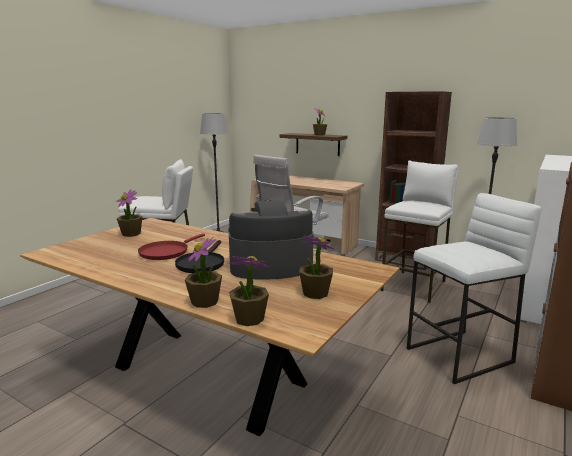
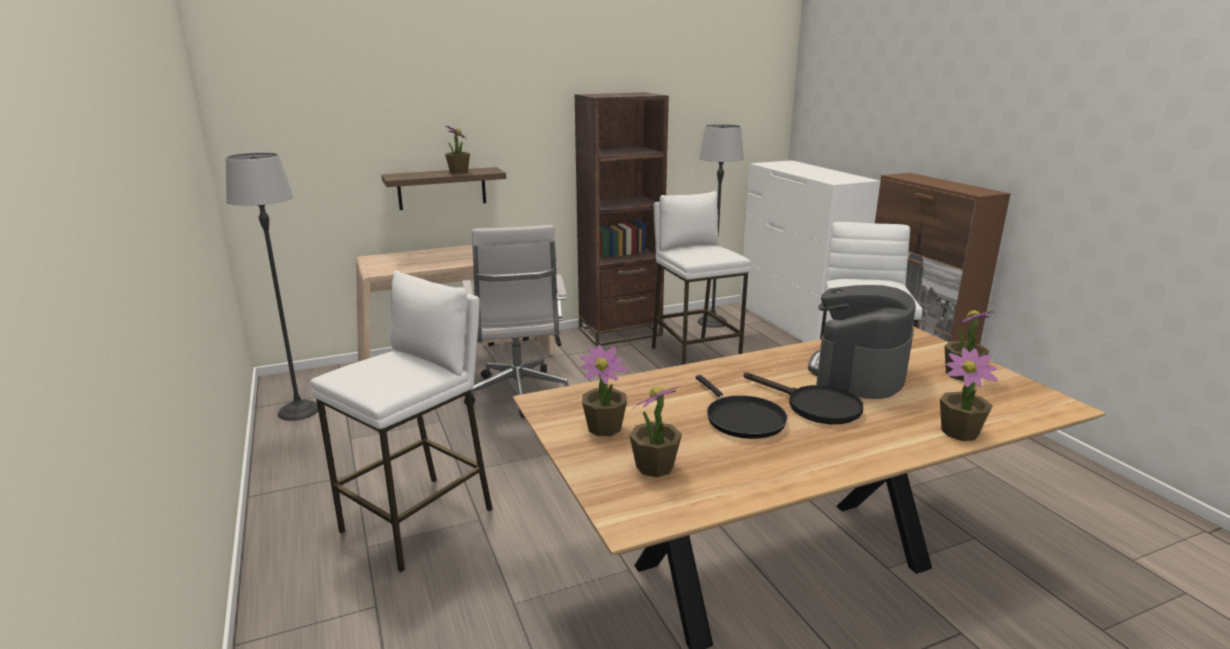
camera: 55 degrees left, 5 degrees up
red frying pan [138,234,205,260] -> black frying pan [696,375,787,439]
potted plant [229,256,269,326] -> potted plant moved to [629,386,682,477]

